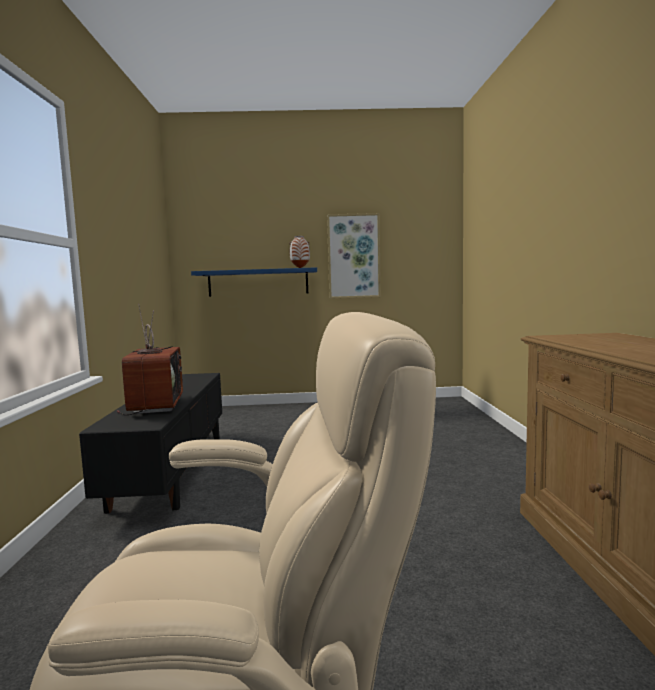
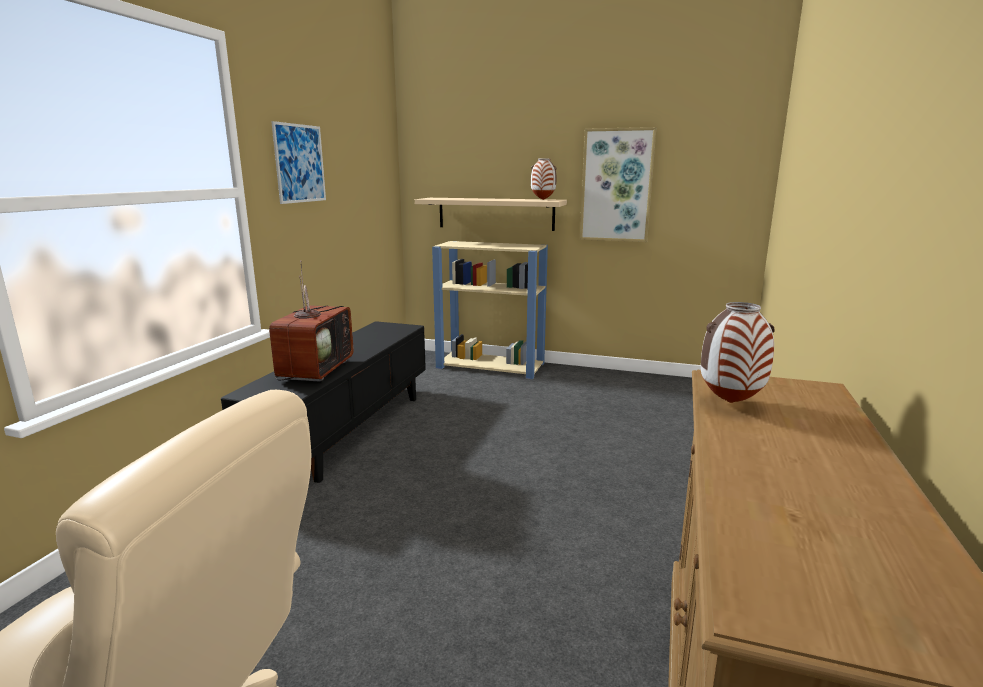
camera: 20 degrees right, 10 degrees up
blue shelf [191,267,317,297] -> beige shelf [415,198,567,231]
none -> picture [271,121,326,204]
none -> beige bookcase [432,241,548,379]
none -> vase [701,302,775,403]

